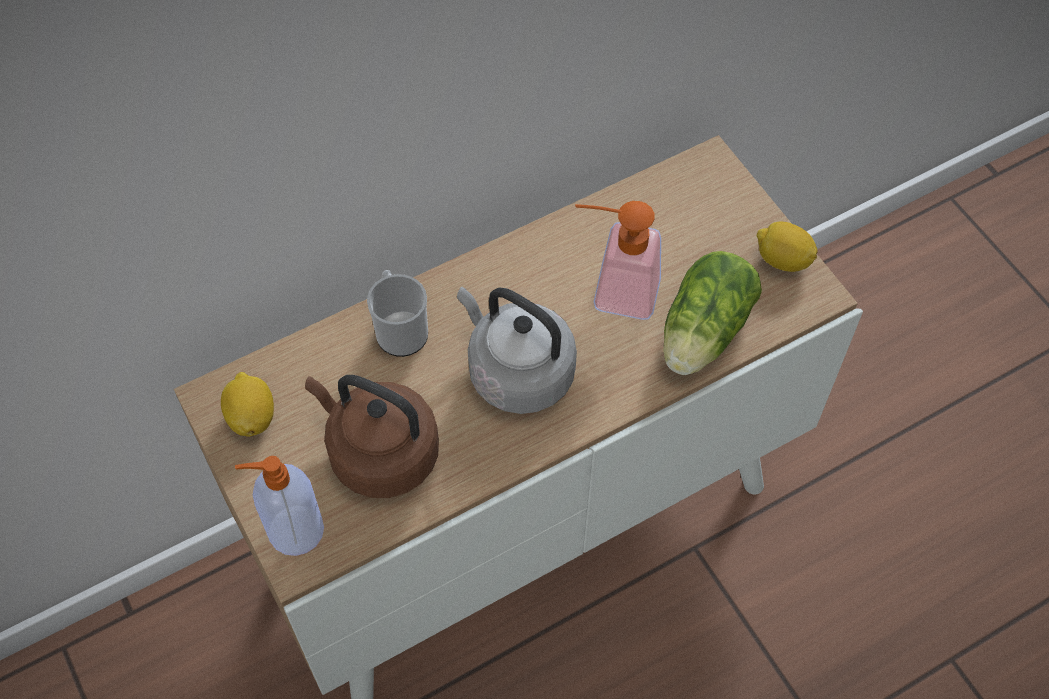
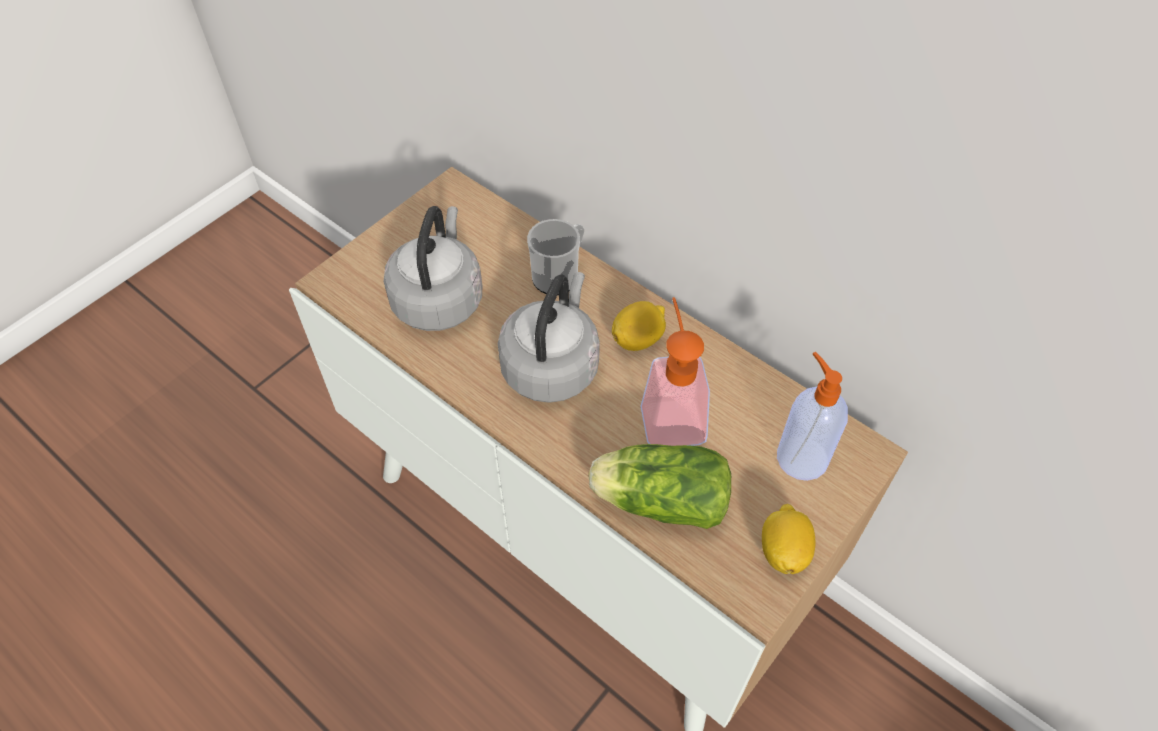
camera: 70 degrees right, 5 degrees down
lemon [221,372,274,437] -> lemon moved to [612,301,666,351]
soap dispenser [235,456,324,556] -> soap dispenser moved to [777,352,848,481]
brown kettle [305,375,439,498] -> grey kettle [384,206,482,331]

